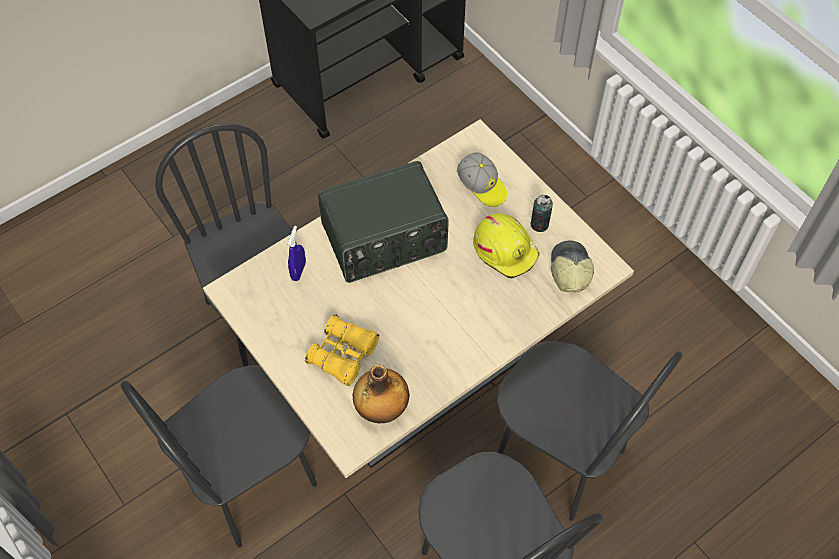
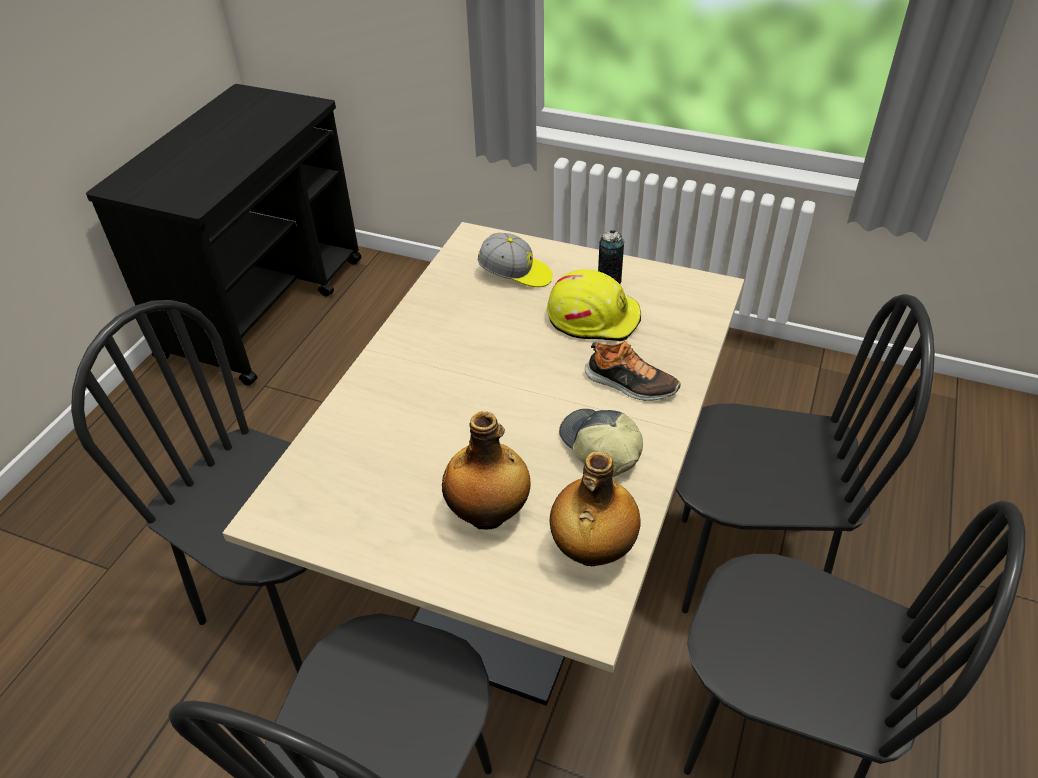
camera: 30 degrees left, 15 degrees down
blue spray bottle [287,226,306,281] -> none
yellow binoculars [305,314,379,386] -> bottle [442,411,531,529]
radio [318,161,449,283] -> none
cap [551,241,594,292] -> cap moved to [559,409,643,477]
none -> shoe [585,341,681,401]

